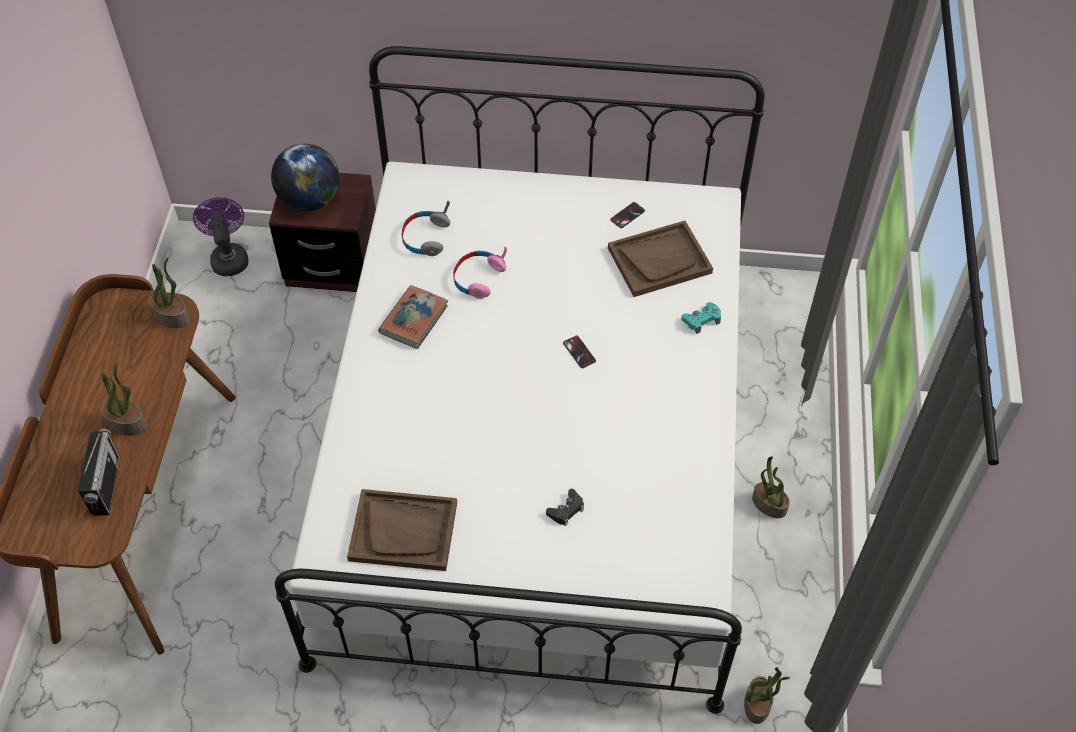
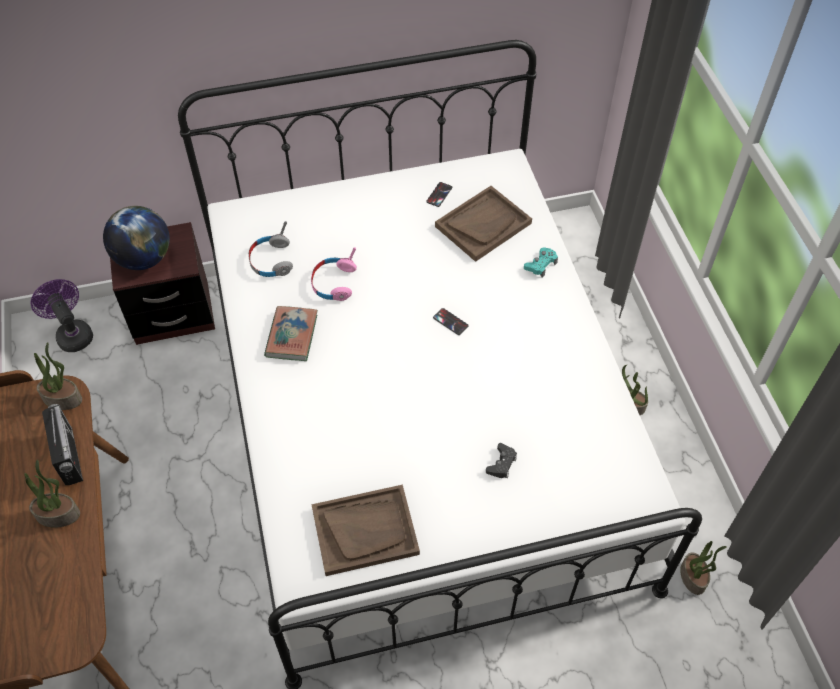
camera: 20 degrees left, 0 degrees up
radio [78,429,120,516] -> radio moved to [42,404,83,485]

